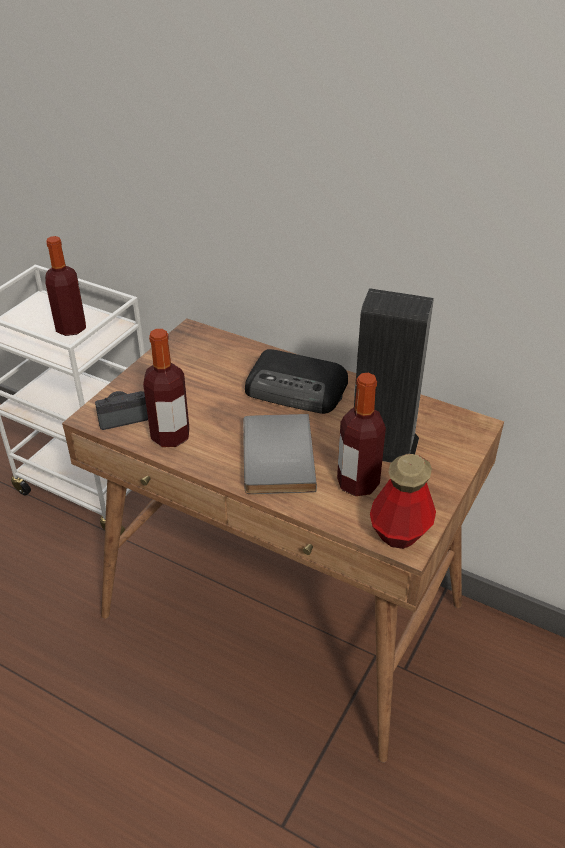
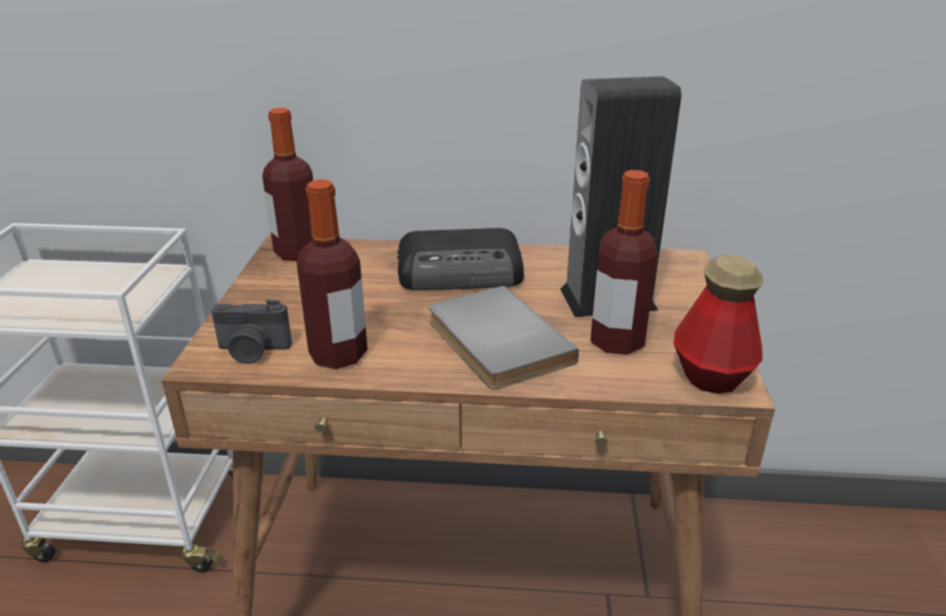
camera: 25 degrees left, 10 degrees down
bottle [45,236,86,336] -> bottle moved to [262,108,313,261]
camera [95,391,148,430] -> camera turned 135 degrees counterclockwise [211,300,292,364]

